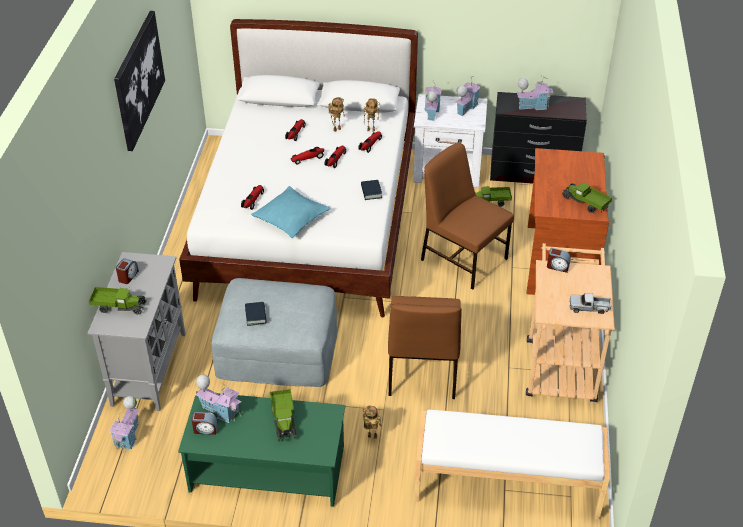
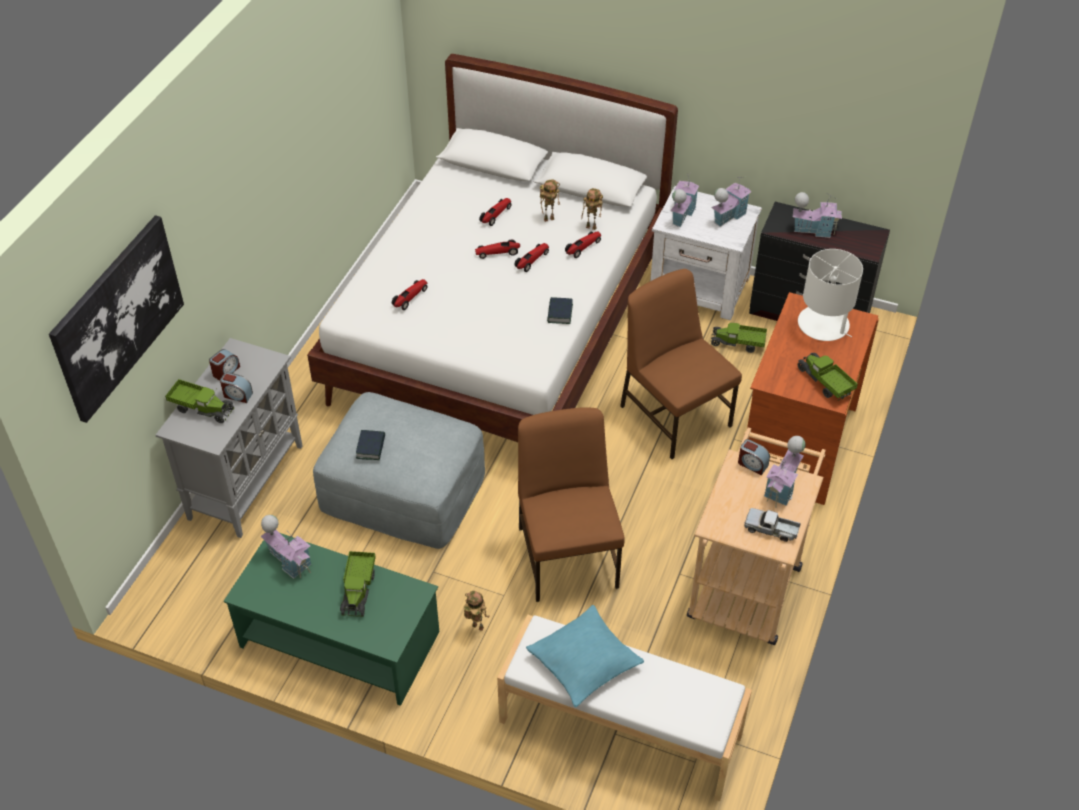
camera: 15 degrees right, 5 degrees up
toy house [109,396,140,453] -> toy house moved to [764,436,806,508]
picture [114,11,165,151] -> picture moved to [49,215,184,423]
alarm clock [191,411,218,435] -> alarm clock moved to [220,372,253,403]
turquoise pillow [251,186,330,238] -> turquoise pillow moved to [526,605,644,707]
brown chair [388,296,462,399] -> brown chair turned 150 degrees clockwise [518,408,625,602]
none -> white table lamp [798,249,863,341]

